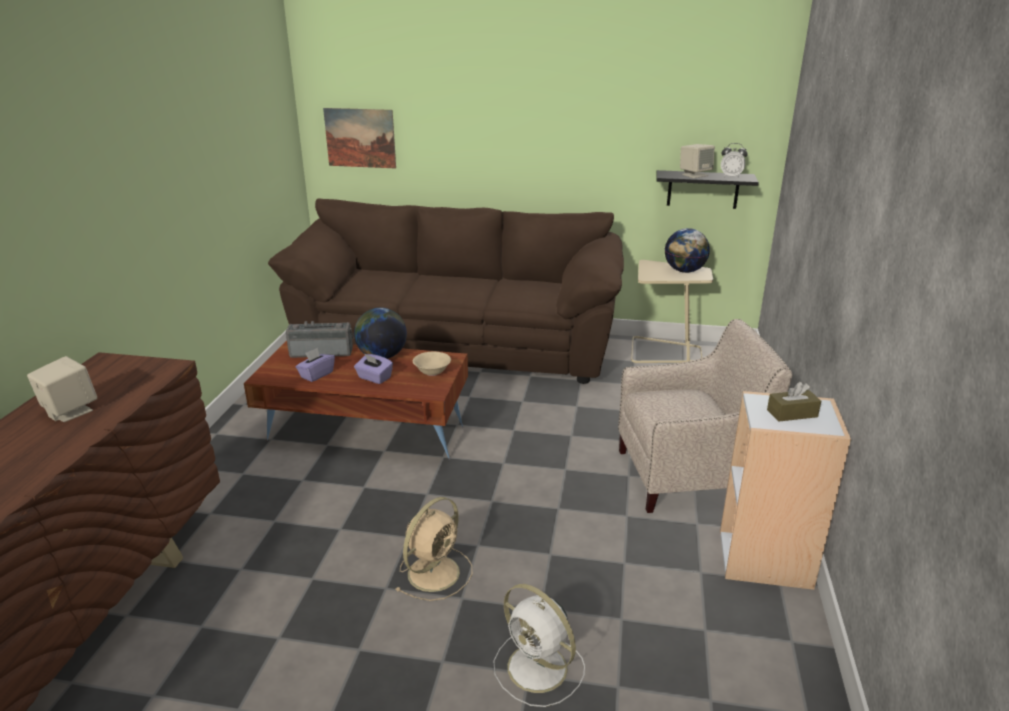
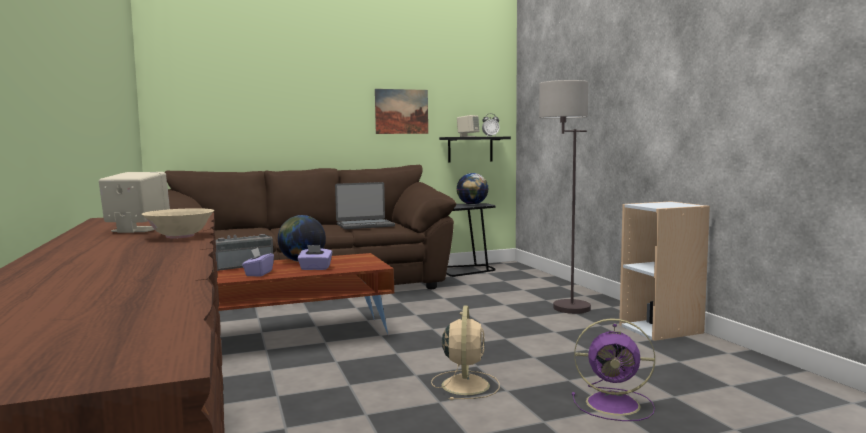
camera: 30 degrees left, 20 degrees down
picture [323,108,396,168] -> picture moved to [375,89,428,134]
beige bowl [413,352,451,376] -> beige bowl moved to [142,208,214,238]
white fan [493,584,585,707] -> purple fan [572,318,655,421]
beige armchair [618,319,792,513] -> grey floor lamp [539,80,591,314]
beige side table [631,260,713,363] -> black side table [446,203,496,277]
brown tissue box [767,382,821,422] -> none
none -> laptop [335,182,395,229]

